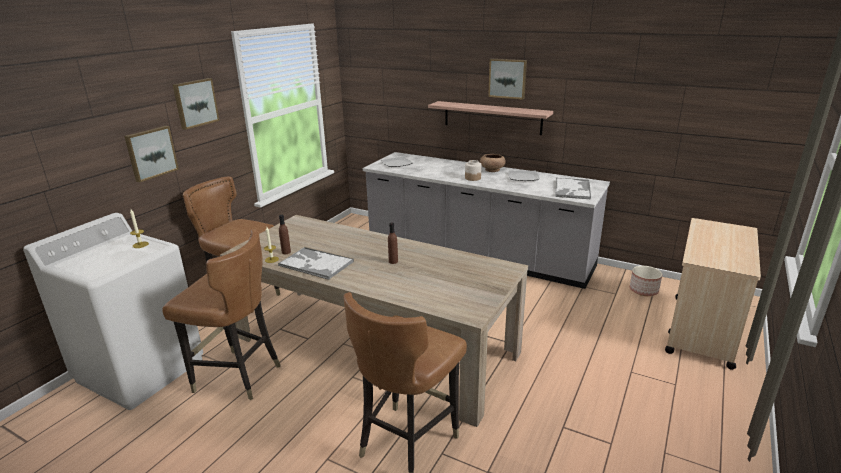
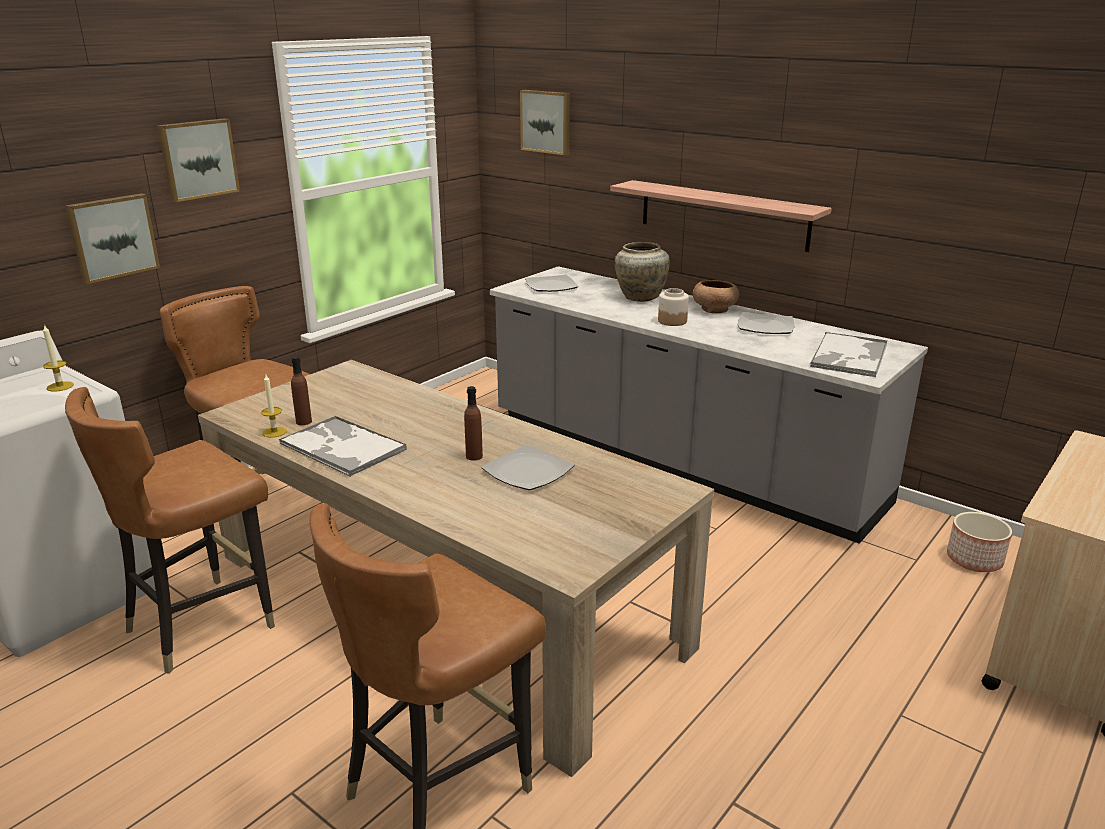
camera: 10 degrees right, 0 degrees up
brown chair [162,229,281,401] -> brown chair turned 105 degrees clockwise [65,387,275,674]
picture [488,59,527,100] -> picture moved to [520,90,570,155]
none -> plate [481,445,575,490]
none -> beige vase [614,242,670,302]

